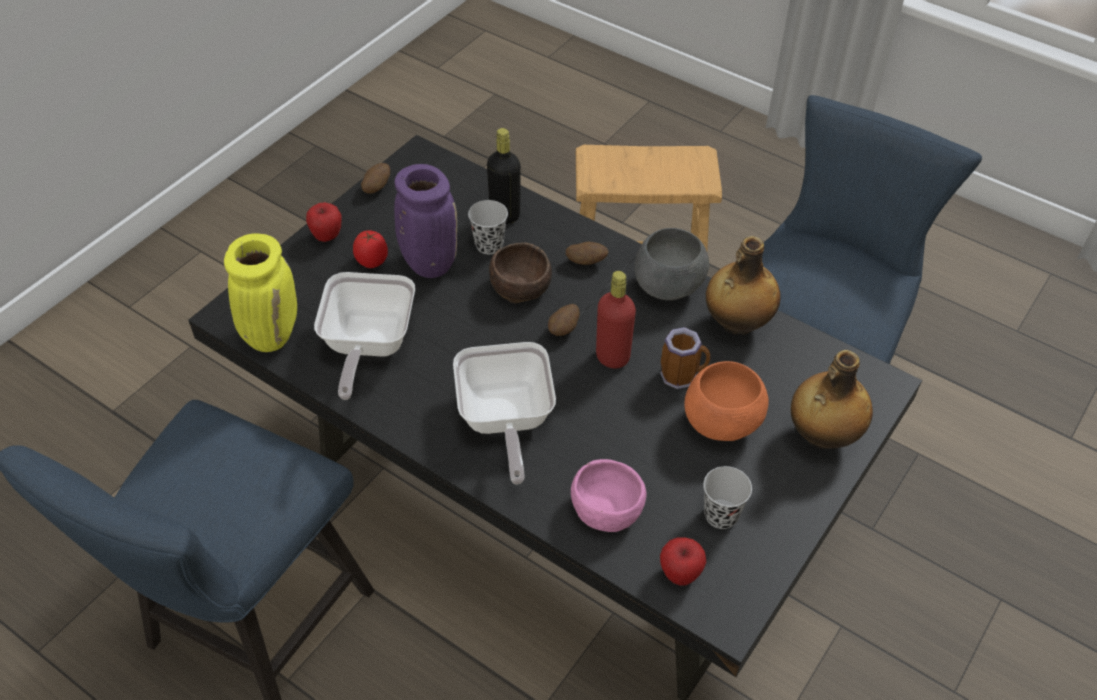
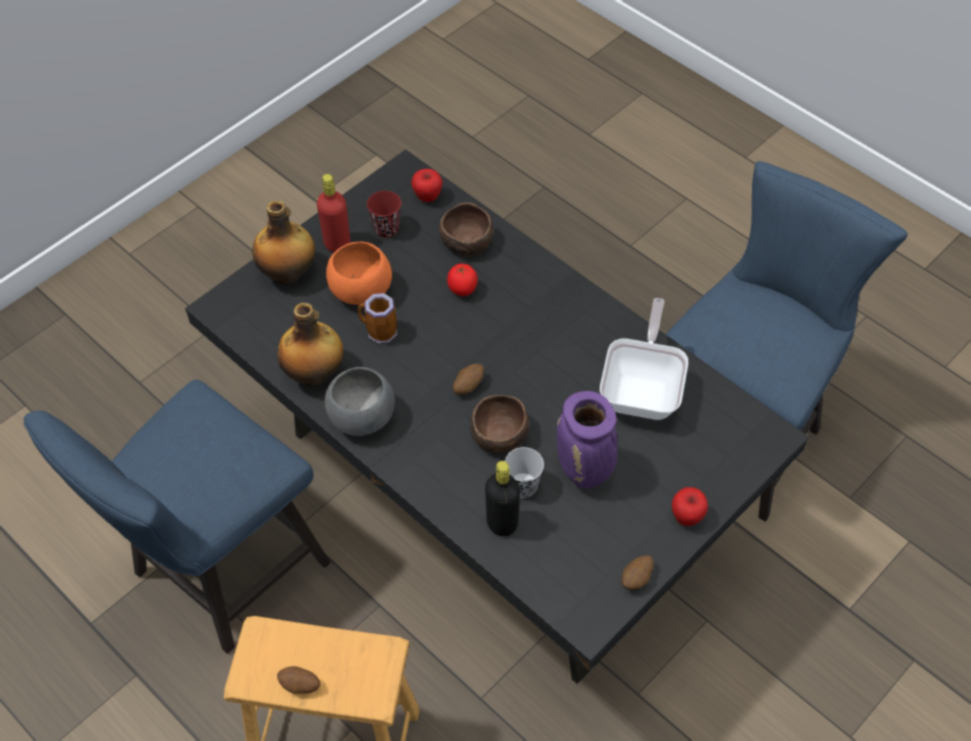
camera: 170 degrees left, 5 degrees up
yellow vase [224,233,297,352] -> none
tomato [353,230,388,268] -> tomato moved to [447,264,478,296]
frying pan [453,342,556,484] -> none
potato [566,242,608,265] -> potato moved to [277,666,320,694]
pink bowl [571,459,646,532] -> brown bowl [439,202,493,256]
red bottle [596,271,636,368] -> red bottle moved to [317,174,351,252]
black cup [703,466,752,529] -> red cup [367,191,401,238]

